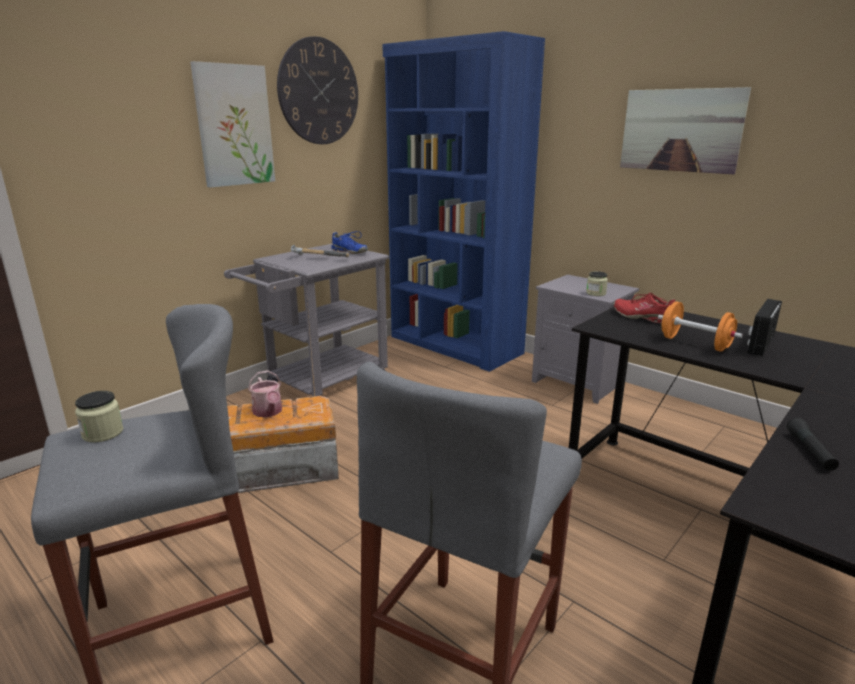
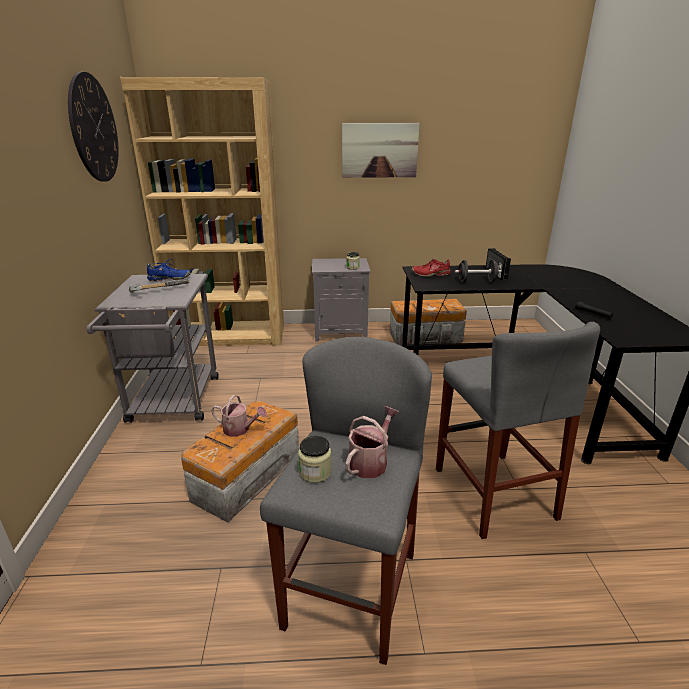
camera: 45 degrees left, 5 degrees up
picture [190,61,275,187] -> none
blue bookcase [382,31,545,372] -> brown bookcase [120,77,284,346]
orange dumbbell [658,301,743,352] -> black dumbbell [455,260,502,282]
none -> watering can [345,406,399,478]
none -> storage box [390,299,467,346]

